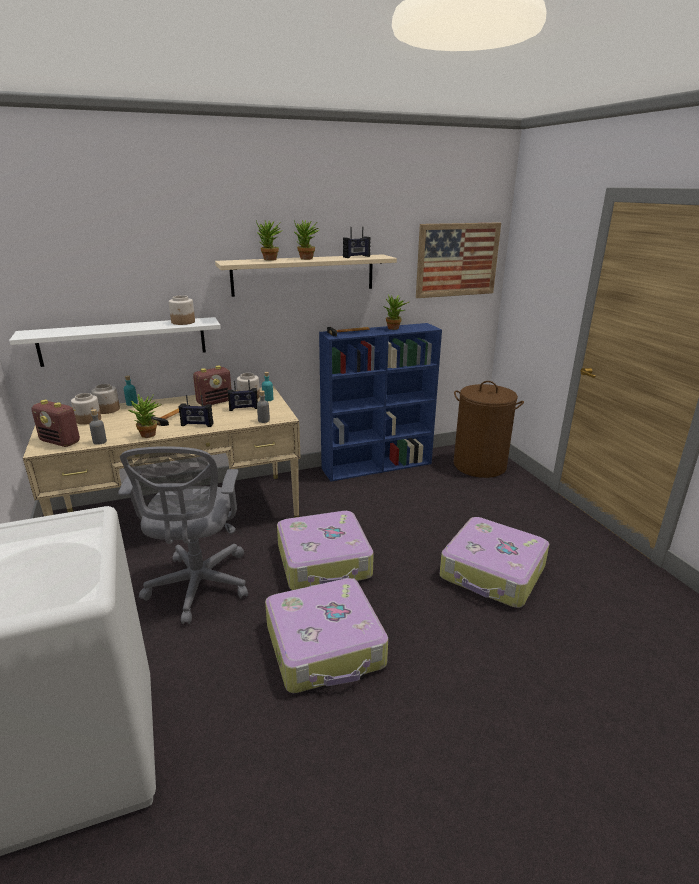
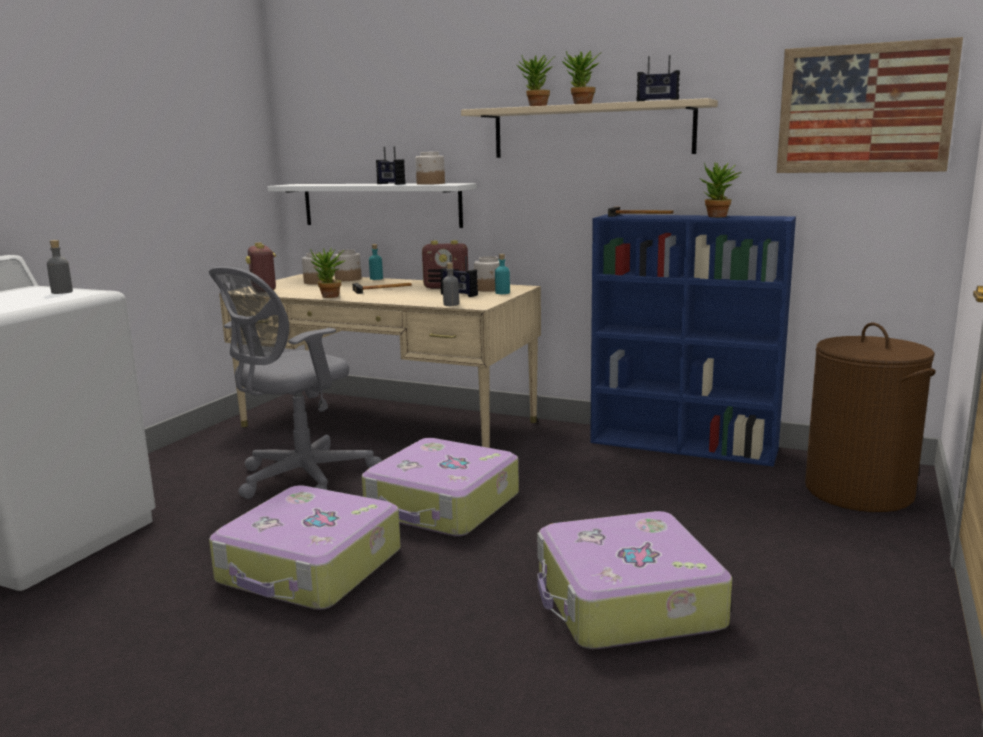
camera: 45 degrees right, 10 degrees down
grey bottle [89,409,107,445] -> grey bottle moved to [47,240,73,294]
radio [179,394,214,427] -> radio moved to [376,146,406,185]

